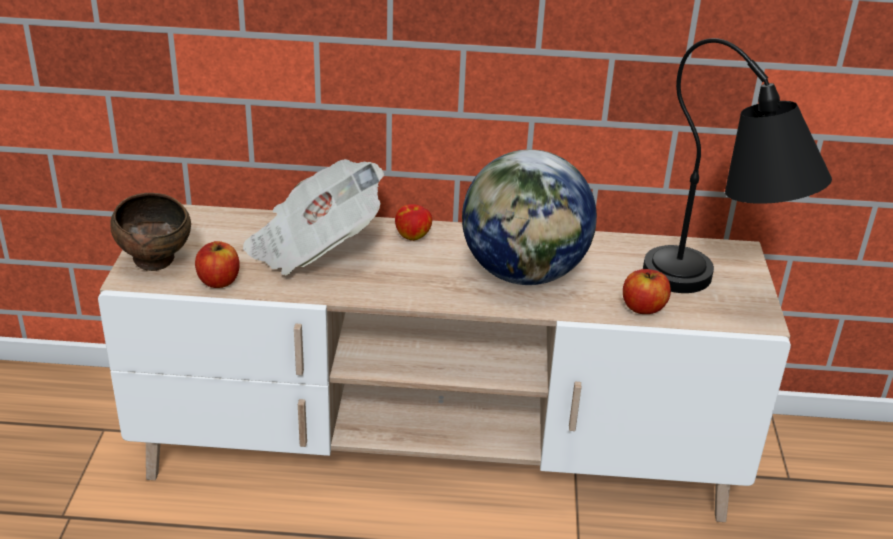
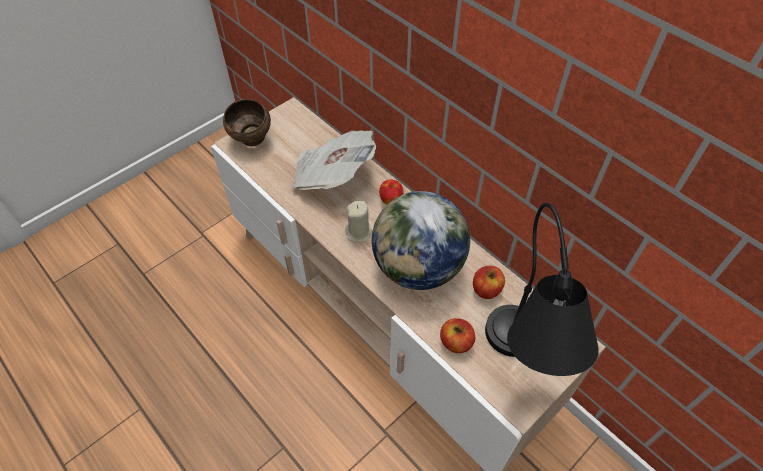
camera: 45 degrees right, 20 degrees up
apple [195,241,240,288] -> apple moved to [473,266,505,299]
none -> beige candle [345,201,372,243]

